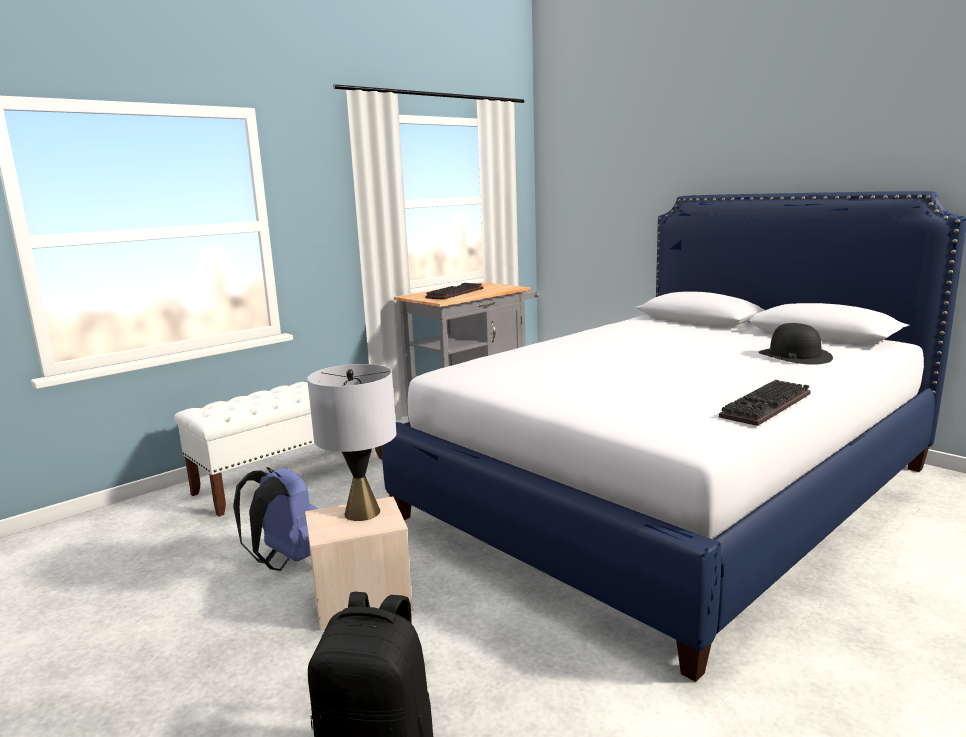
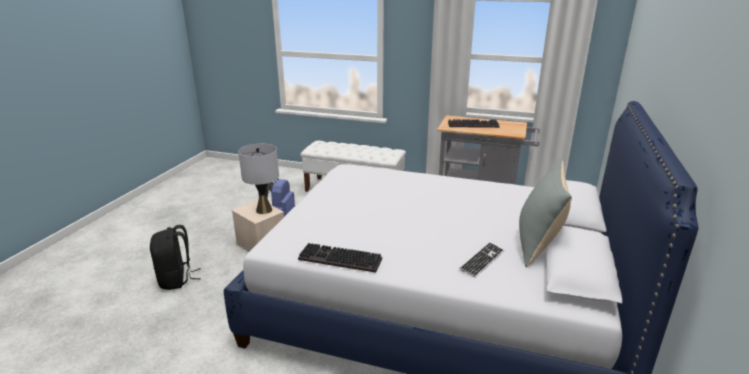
camera: 60 degrees right, 10 degrees up
black hat [758,323,833,365] -> keyboard [459,242,504,278]
none -> grey pillow [519,160,572,267]

